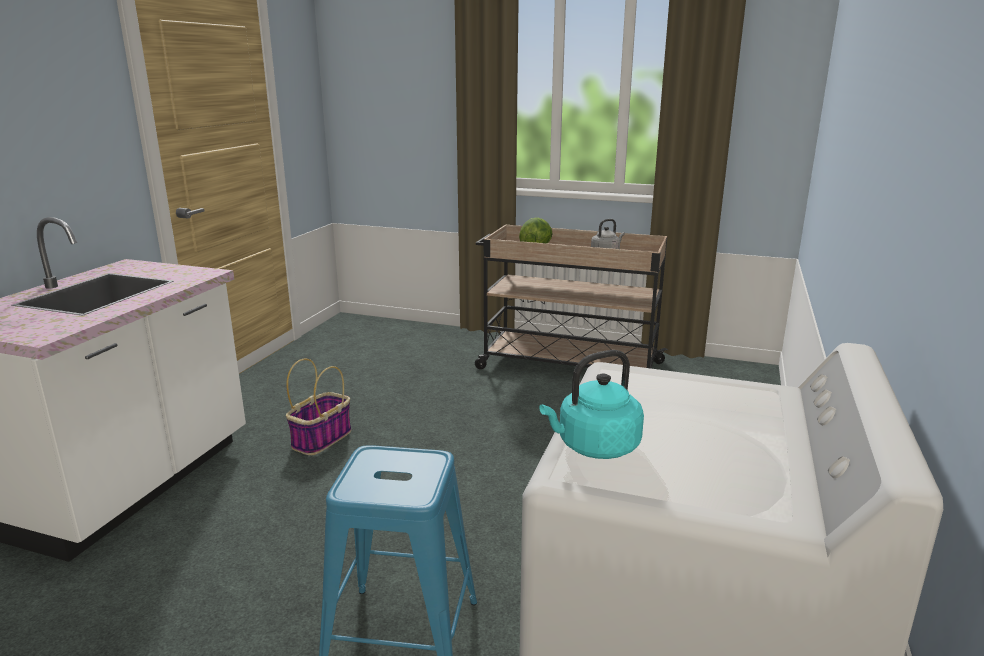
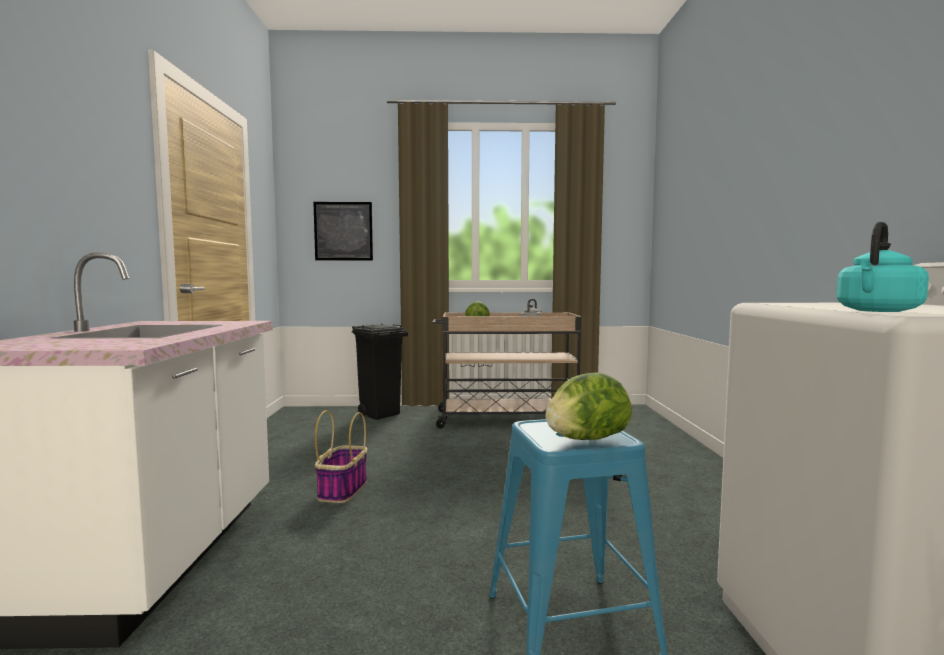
camera: 20 degrees left, 15 degrees down
none -> picture [313,202,373,260]
none -> black trash can [352,324,408,420]
none -> lettuce [545,372,632,440]

